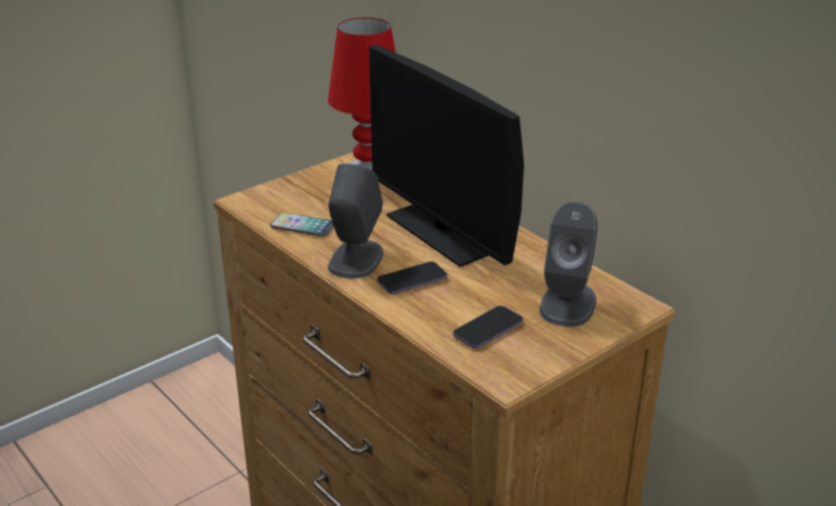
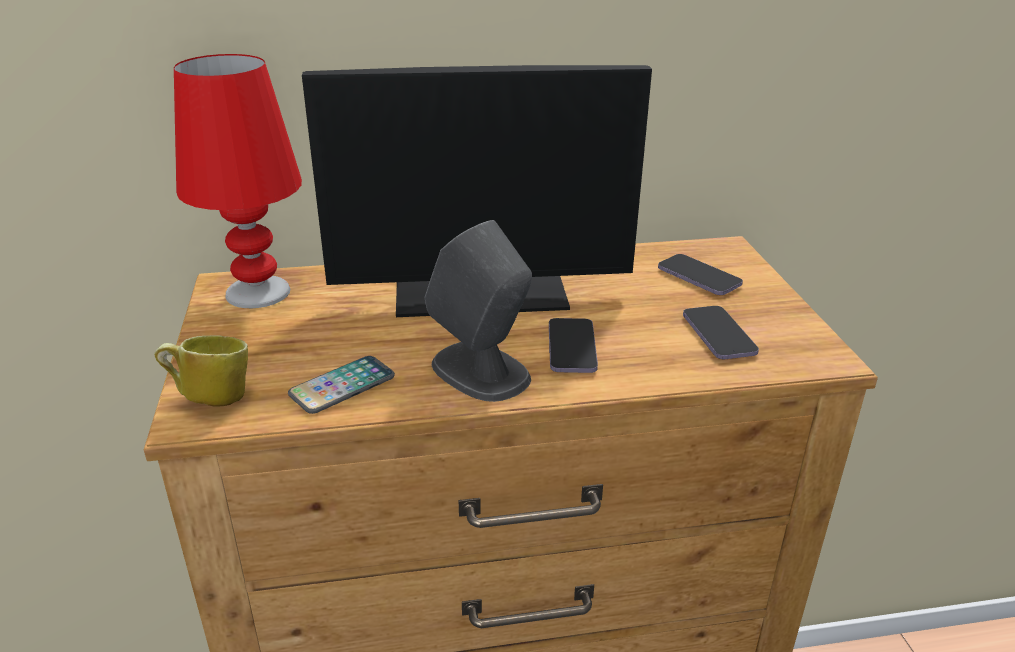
camera: 60 degrees left, 0 degrees up
grey speaker [540,201,597,327] -> phone [658,254,743,295]
none -> mug [154,335,248,407]

